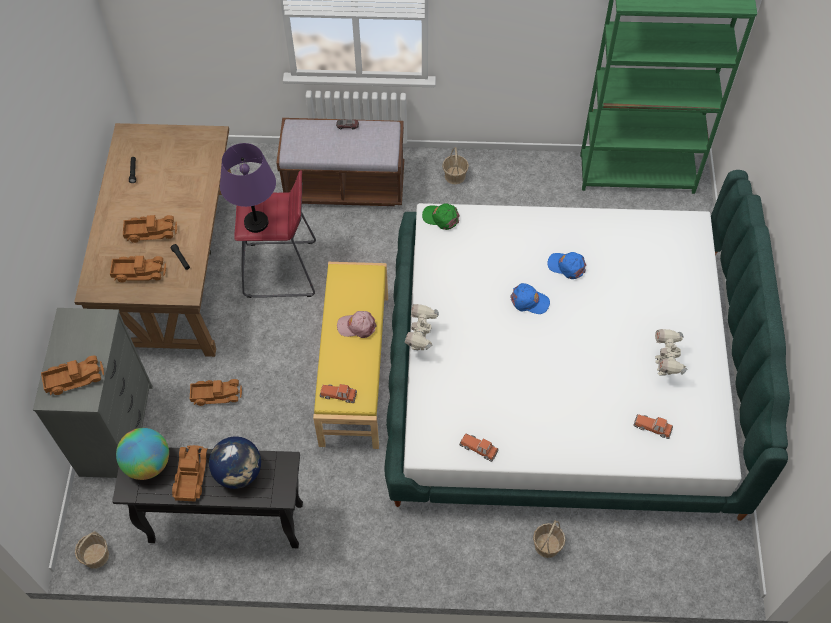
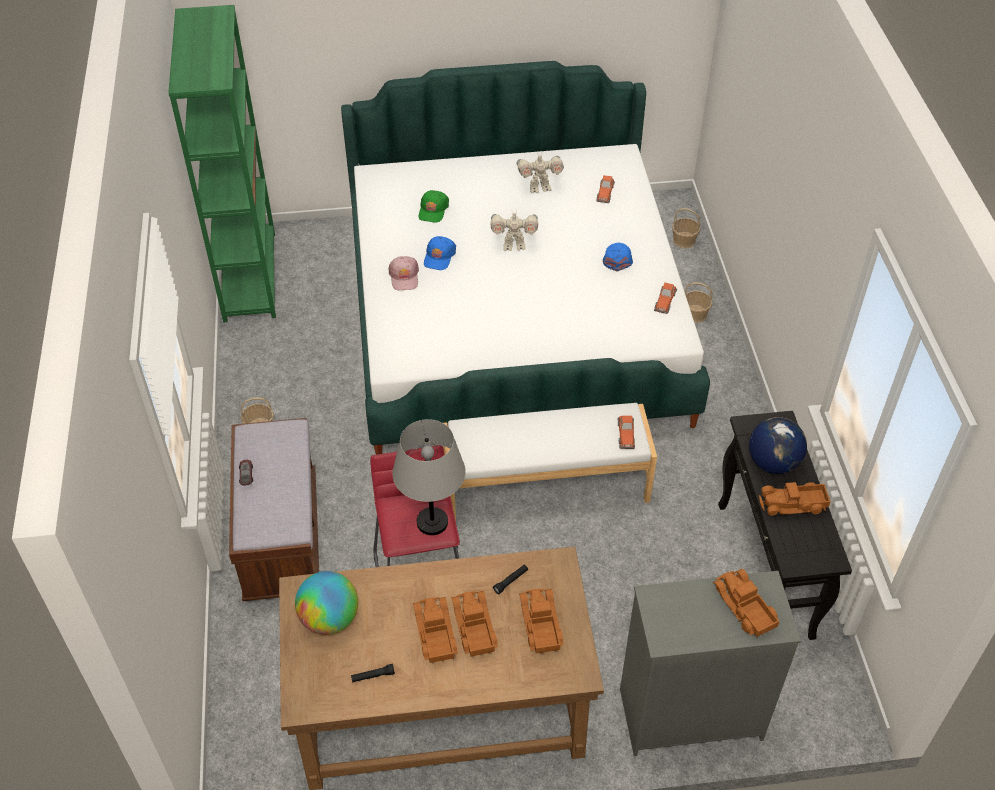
camera: 100 degrees left, 10 degrees down
basket [75,531,109,568] -> basket moved to [672,208,700,249]
globe [116,428,169,480] -> globe moved to [295,571,358,635]
toy truck [190,379,242,406] -> toy truck moved to [413,597,458,663]
purple table lamp [220,143,276,233] -> grey table lamp [392,419,466,535]
yellow bench [313,262,388,449] -> white bench [443,403,657,521]
pink cap [337,311,376,338] -> pink cap moved to [388,256,419,290]
toy robot [405,304,439,350] -> toy robot moved to [491,209,538,251]
green cap [422,203,460,230] -> green cap moved to [419,190,449,223]
blue cap [510,283,550,314] -> blue cap moved to [603,242,633,272]

